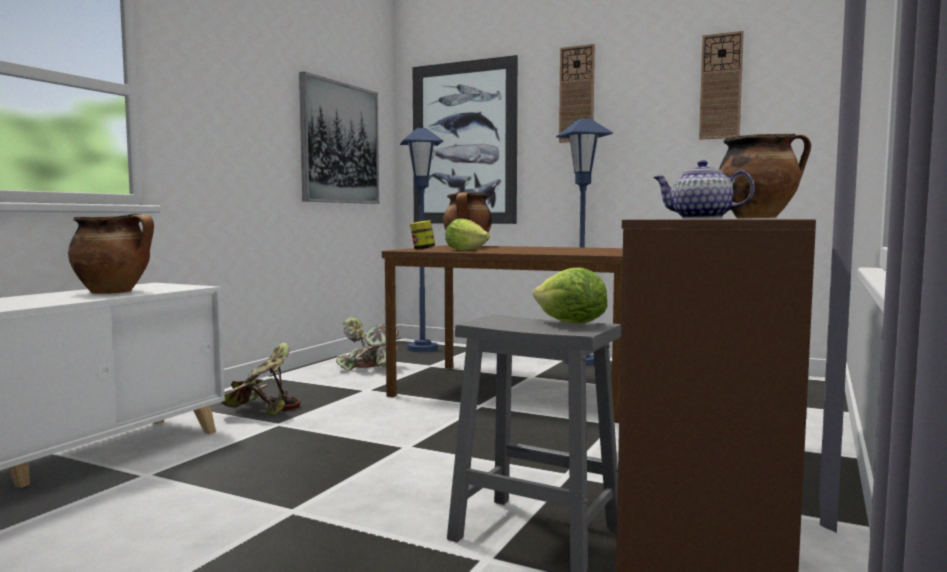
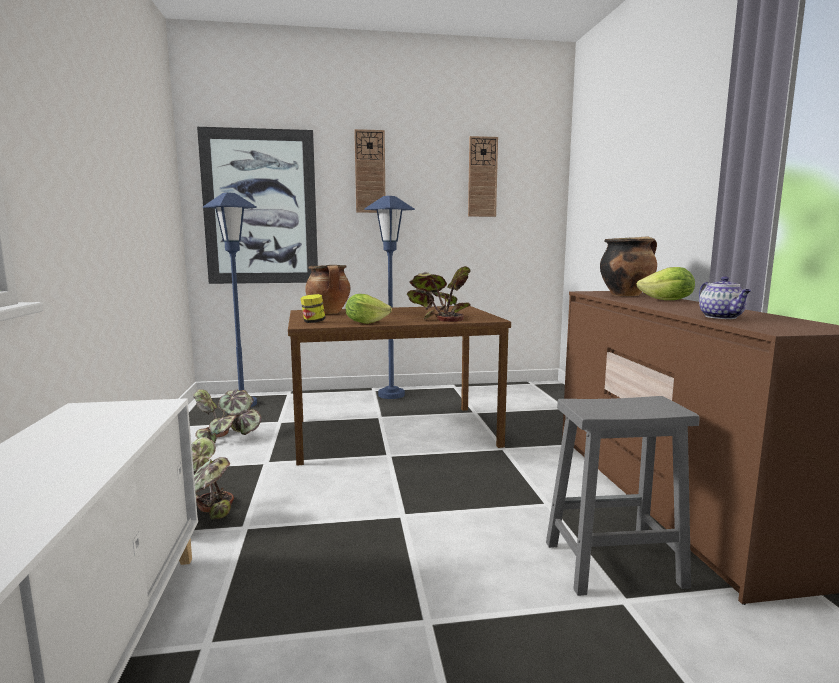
camera: 35 degrees left, 5 degrees up
cooking pot [68,213,154,294] -> none
picture [299,72,379,204] -> none
lettuce [533,268,607,324] -> lettuce moved to [637,267,695,300]
teapot [653,160,755,219] -> teapot turned 90 degrees counterclockwise [699,276,751,319]
none -> potted plant [407,266,471,322]

